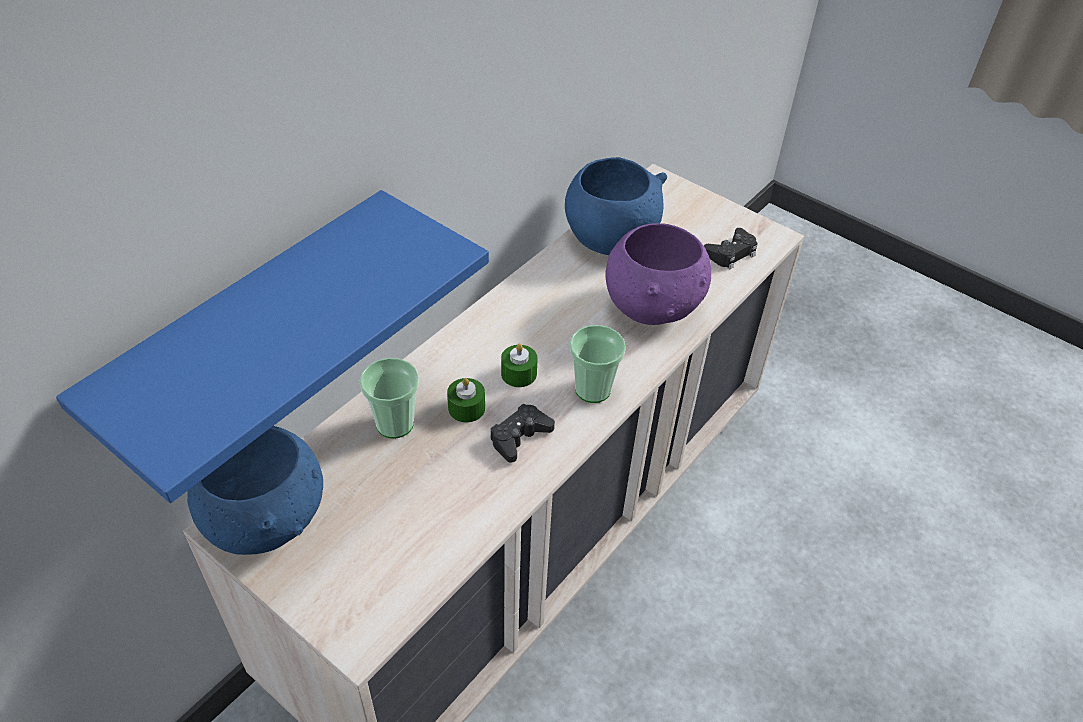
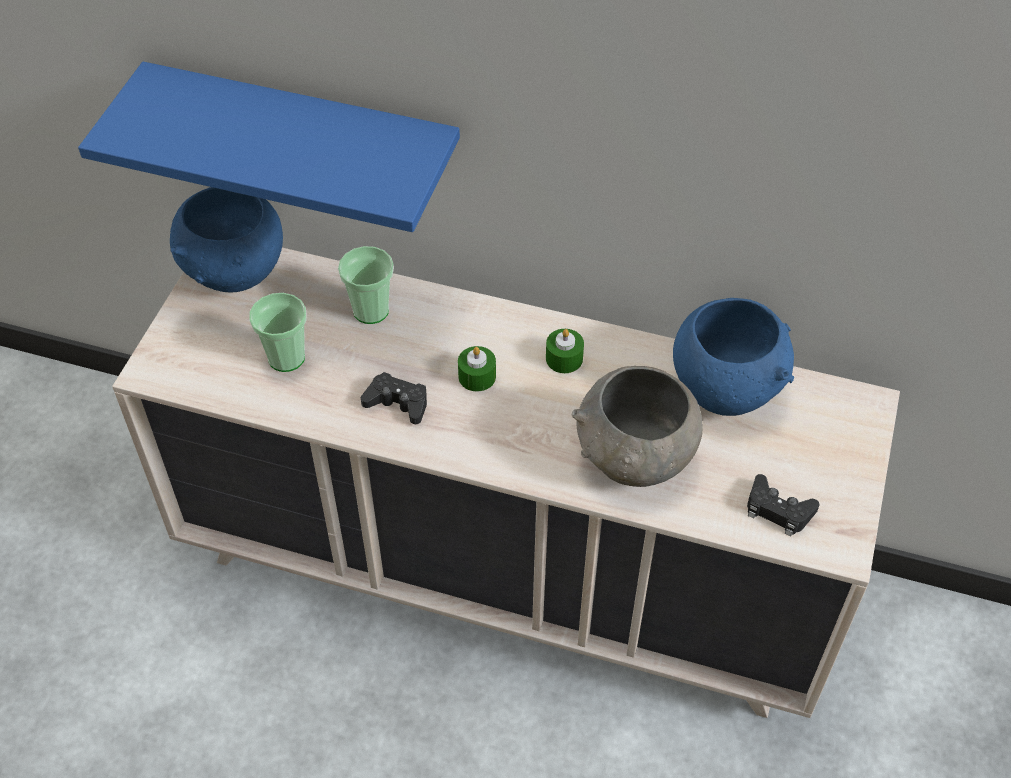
camera: 70 degrees right, 5 degrees up
green candle [447,378,485,423] -> green candle moved to [546,329,584,373]
cup [570,325,626,403] -> cup moved to [249,293,307,372]
purple bowl [606,223,711,325] -> grey bowl [572,366,703,487]

